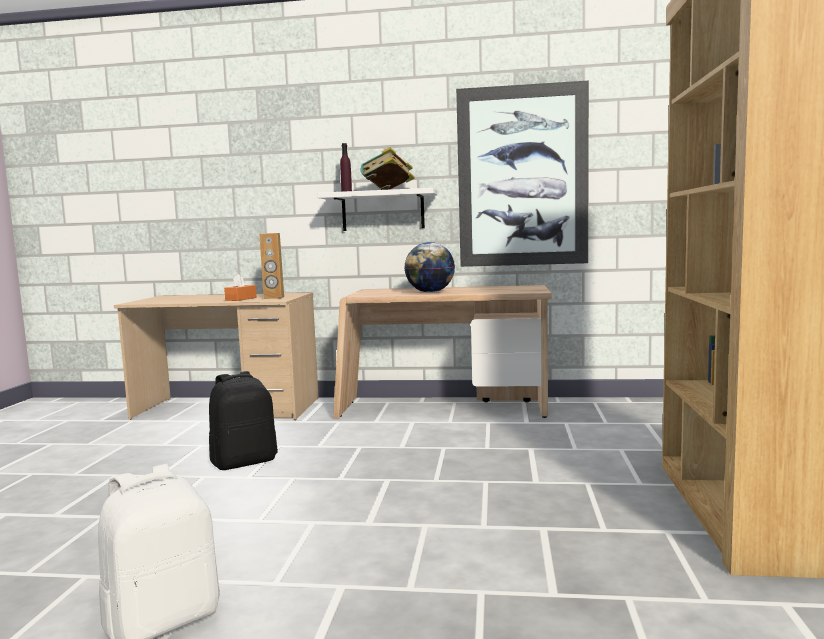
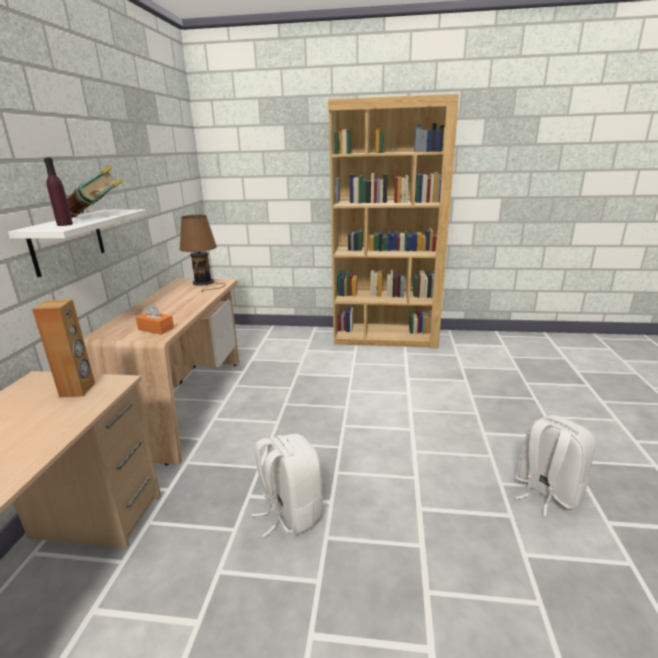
camera: 90 degrees left, 15 degrees up
black backpack [209,371,278,470] -> white backpack [252,434,323,537]
orange tissue box [224,274,257,301] -> orange tissue box moved to [136,304,174,335]
globe [405,242,455,293] -> none
picture [456,80,589,267] -> none
none -> brown table lamp [179,215,226,292]

